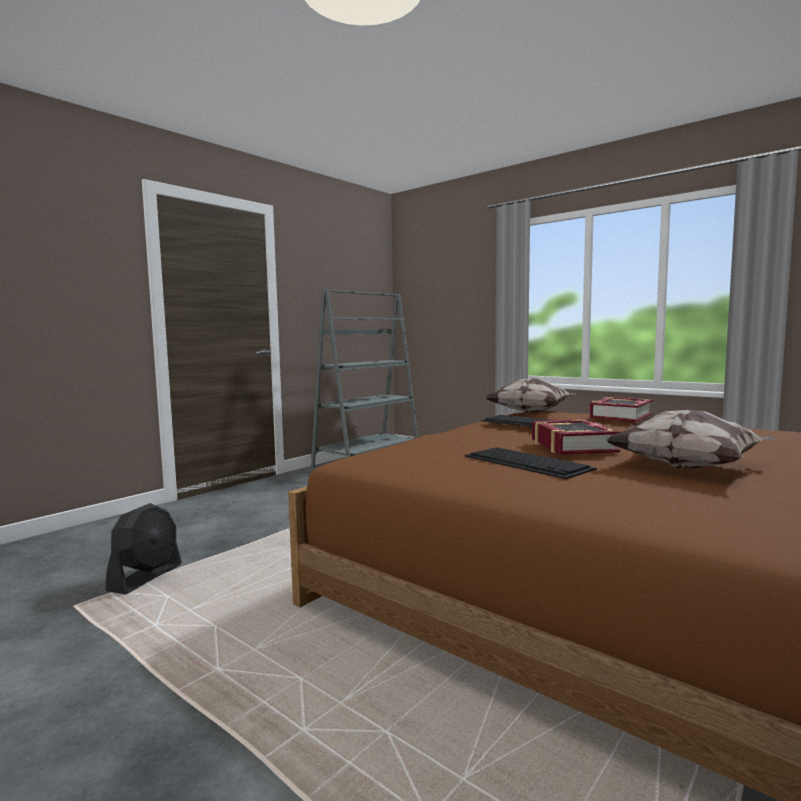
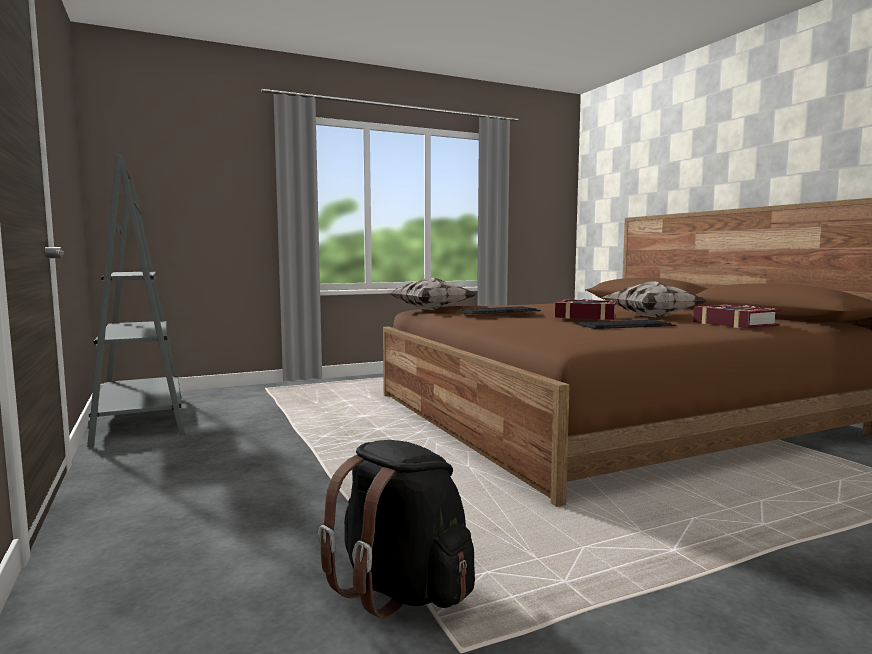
camera: 65 degrees left, 0 degrees up
black fan [105,503,182,595] -> black backpack [318,440,475,619]
book [590,397,654,422] -> book moved to [693,304,781,328]

